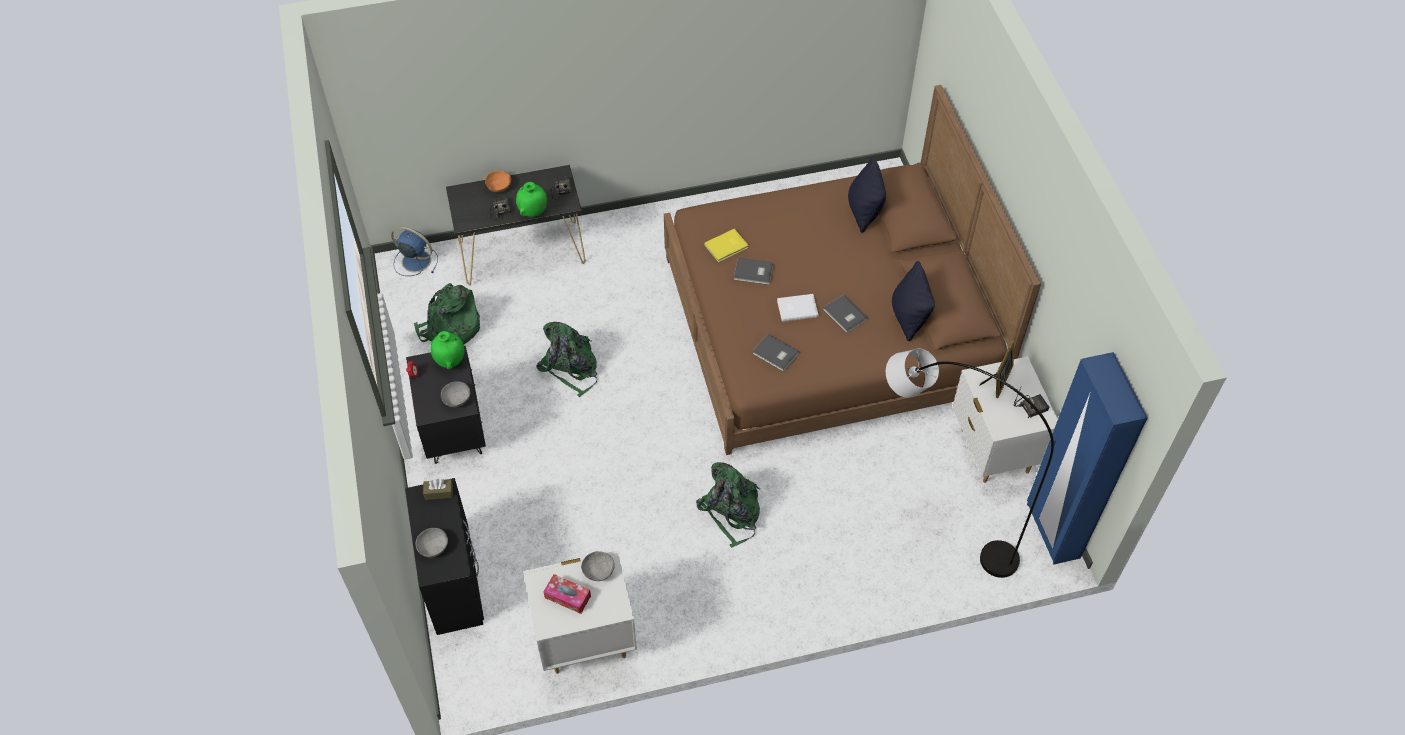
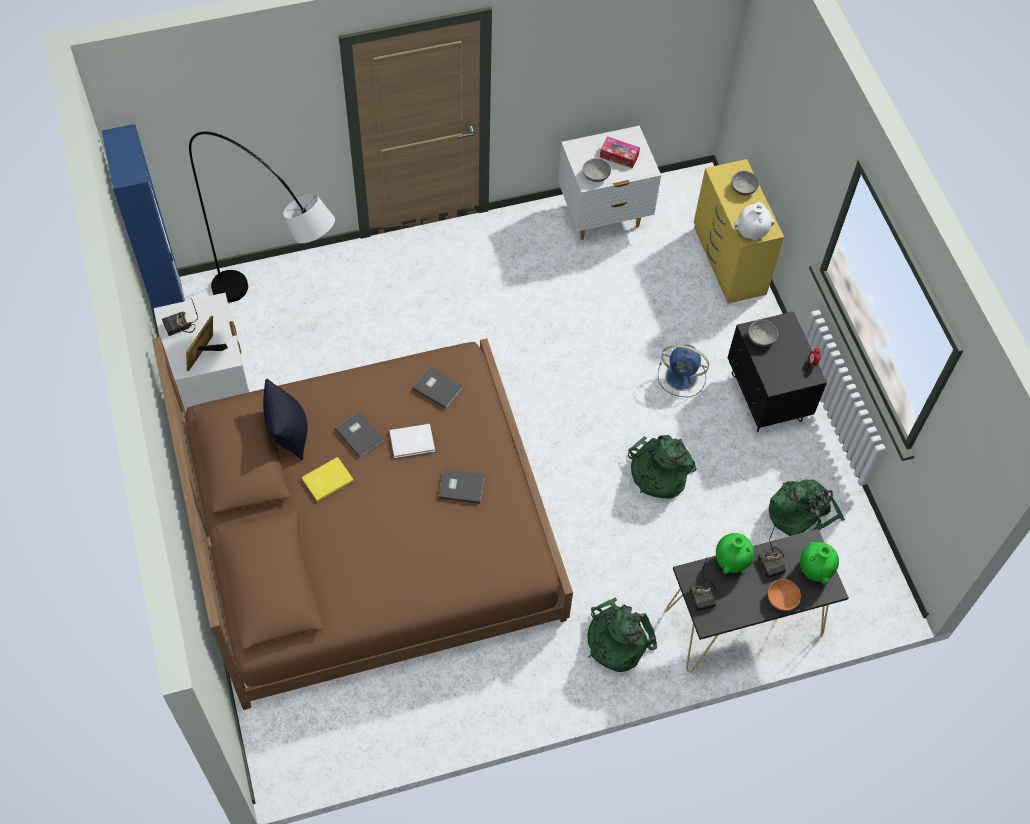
camera: 175 degrees right, 5 degrees up
blue fan [392,227,438,276] -> blue fan moved to [658,344,709,397]
black dresser [405,478,484,635] -> yellow dresser [694,159,784,304]
brown tissue box [423,479,453,500] -> white vase [734,202,775,241]
green vase [430,331,464,369] -> green vase moved to [800,542,839,585]
green backpack [696,462,761,548] -> green backpack moved to [587,598,657,672]
yellow book [704,229,749,262] -> yellow book moved to [302,457,354,502]
black pillow [848,156,886,233] -> none

